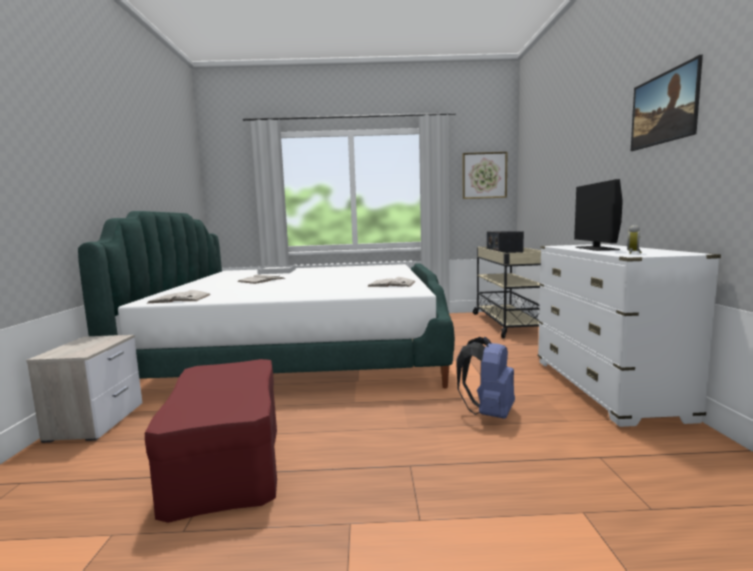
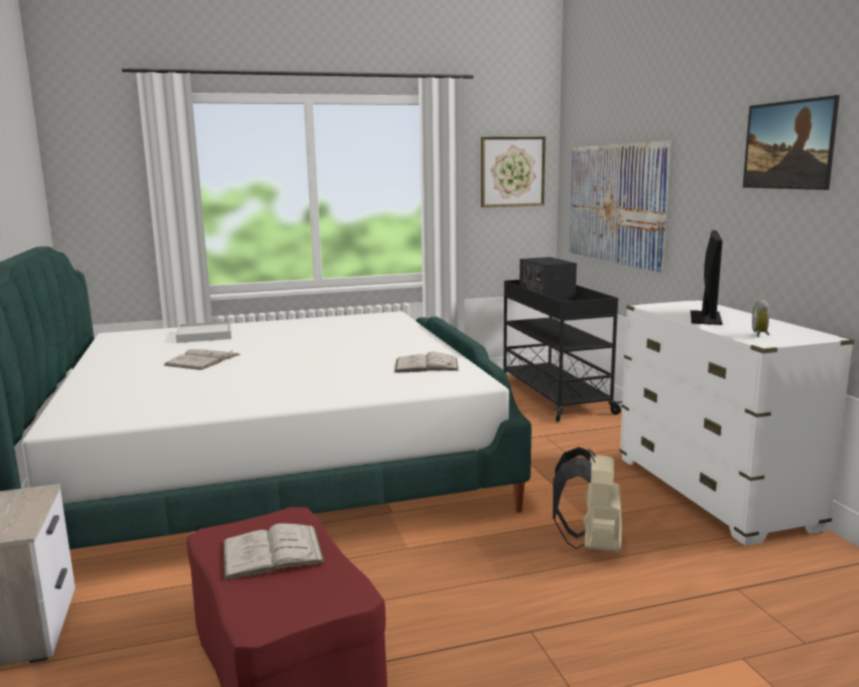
camera: 15 degrees left, 5 degrees up
white book [148,290,211,303] -> white book moved to [223,523,325,581]
blue backpack [456,337,515,419] -> beige backpack [553,447,622,552]
beige cart [473,247,541,338] -> black cart [503,280,623,422]
monitor [574,179,623,251] -> monitor turned 150 degrees counterclockwise [691,230,723,325]
none -> picture [569,141,671,272]

